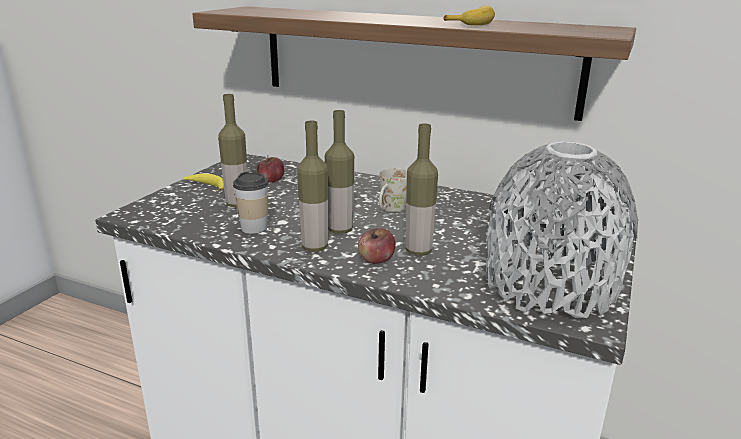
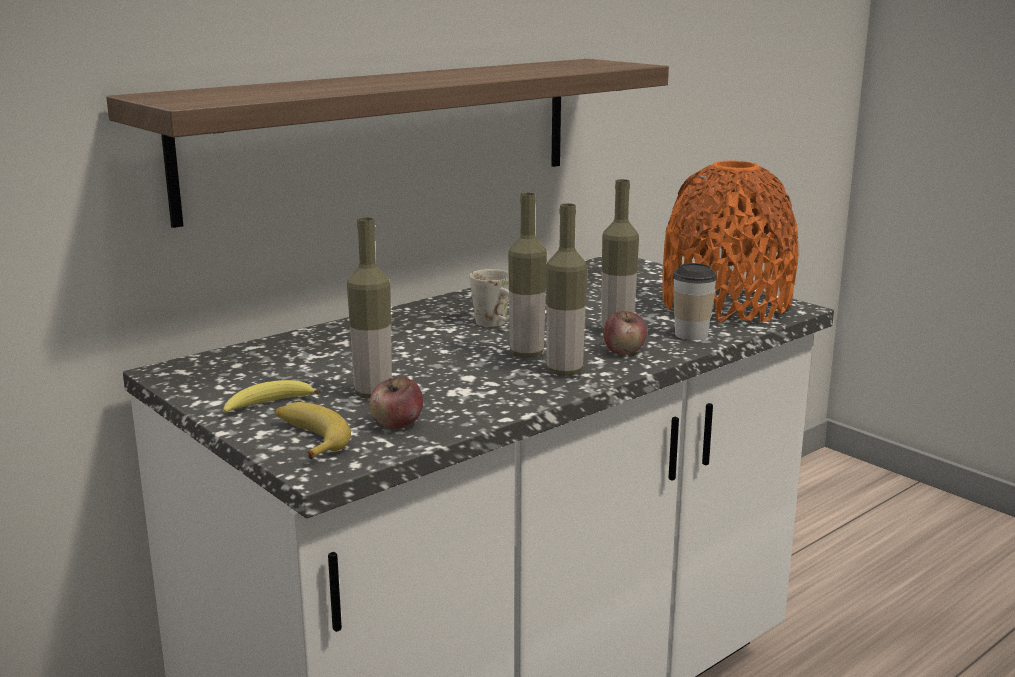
camera: 65 degrees left, 5 degrees down
cup [233,172,269,234] -> cup moved to [673,263,717,340]
apple [257,157,284,183] -> apple moved to [369,377,423,429]
banana [443,5,495,25] -> banana moved to [276,402,351,459]
grey vase [486,141,638,318] -> orange vase [662,160,799,323]

